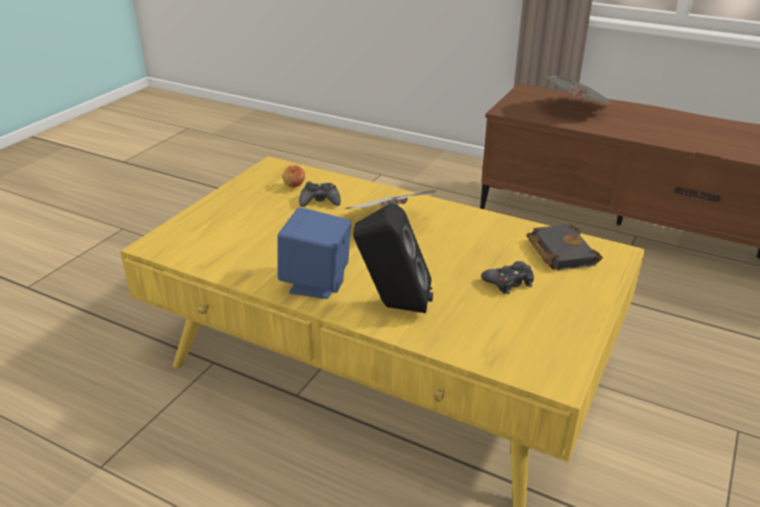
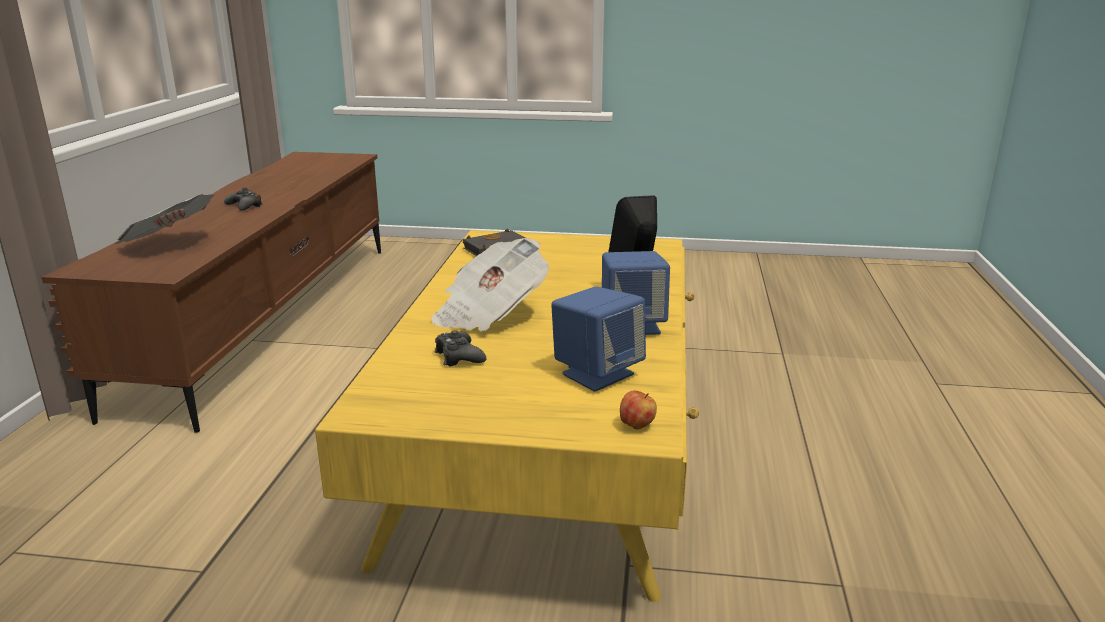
camera: 110 degrees left, 10 degrees down
apple [283,166,305,188] -> apple moved to [620,391,657,430]
black game controller [481,261,534,294] -> black game controller moved to [224,187,263,211]
none -> blue speaker [551,287,646,392]

